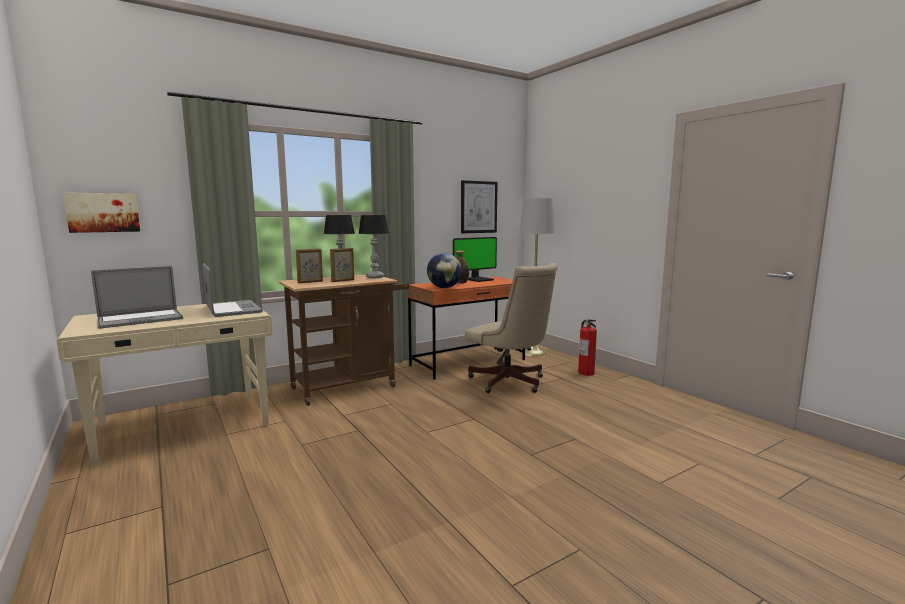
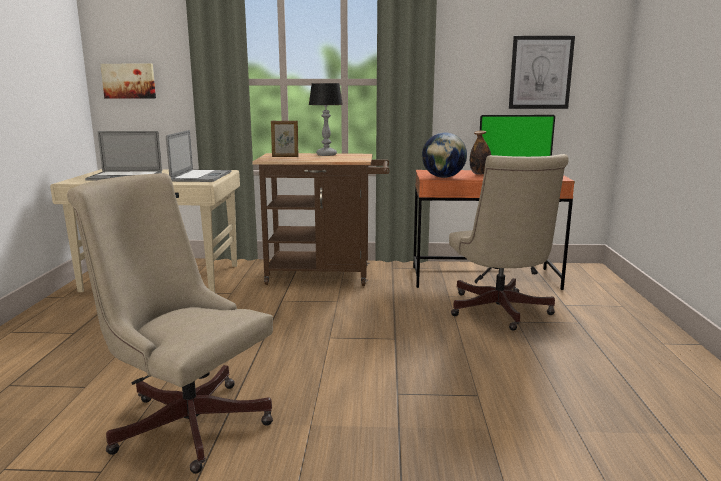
camera: 35 degrees right, 5 degrees up
picture frame [330,248,354,282] -> none
table lamp [358,215,389,278] -> none
grey floor lamp [519,197,555,356] -> none
fire extinguisher [578,319,597,376] -> none
none -> beige office chair [67,173,273,474]

